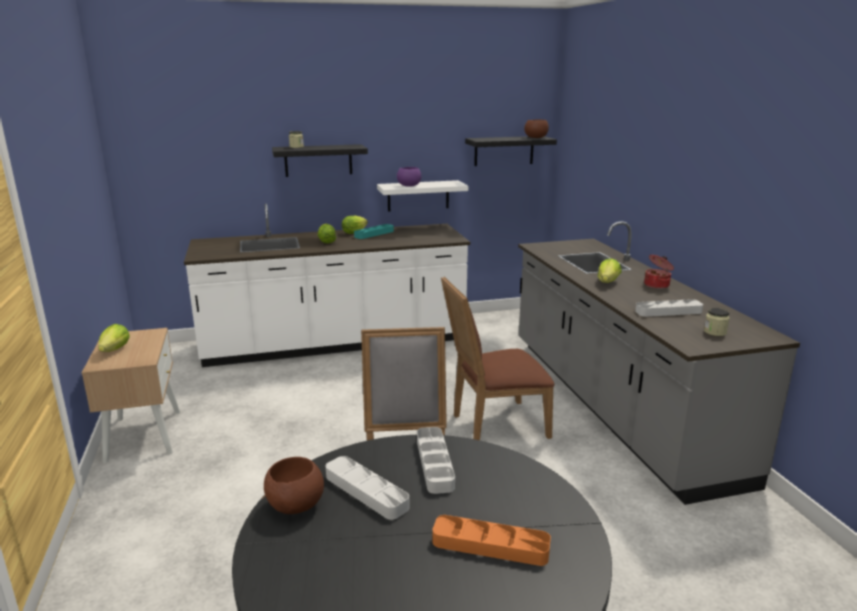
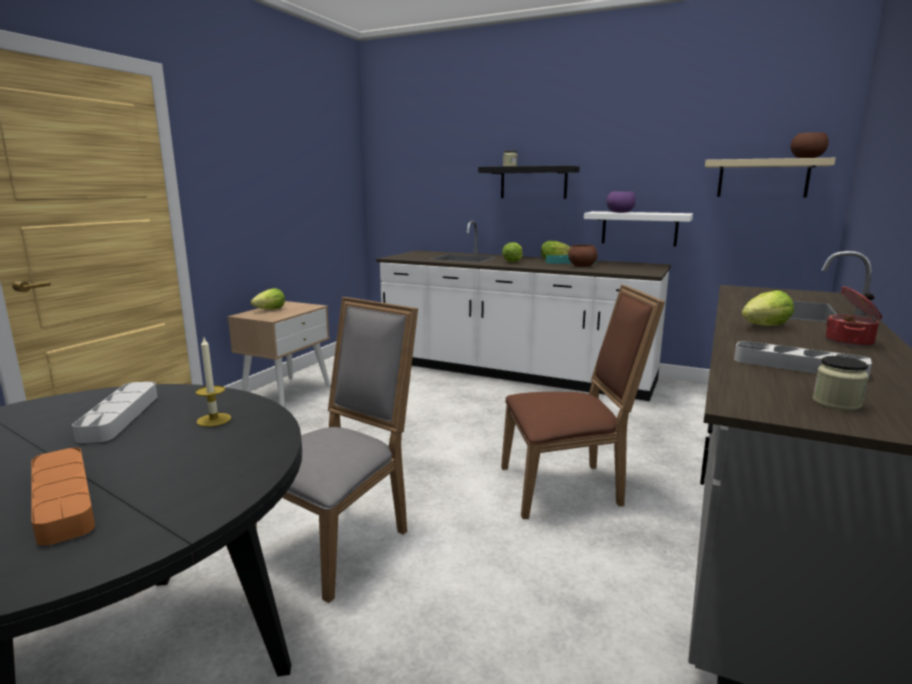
camera: 40 degrees right, 5 degrees down
brown bowl [264,457,324,514] -> brown bowl moved to [568,245,597,267]
grey tray [417,427,455,494] -> candle [195,338,231,427]
brown chair [441,277,554,440] -> brown chair turned 150 degrees clockwise [501,284,665,519]
black shelf [465,136,557,166] -> beige shelf [705,158,836,198]

